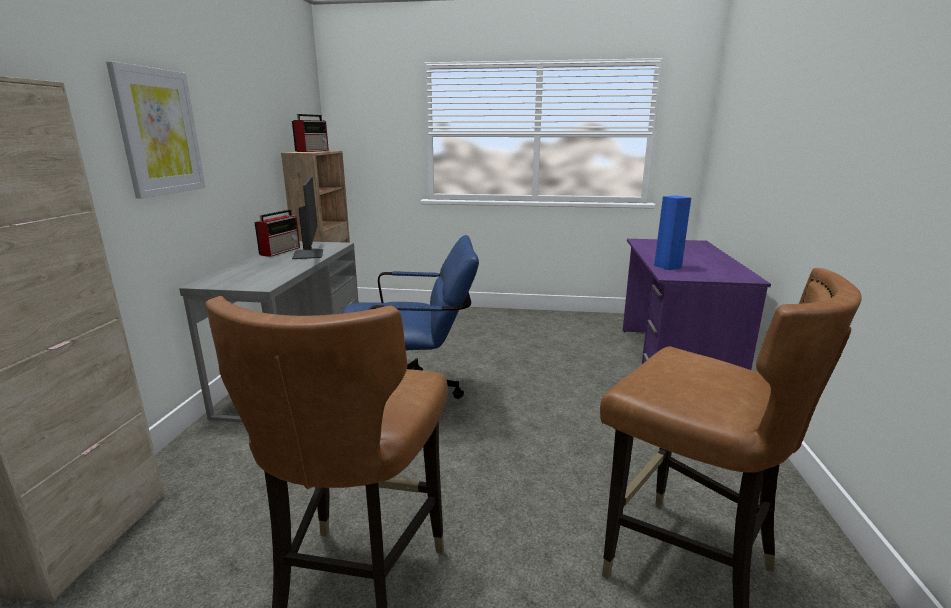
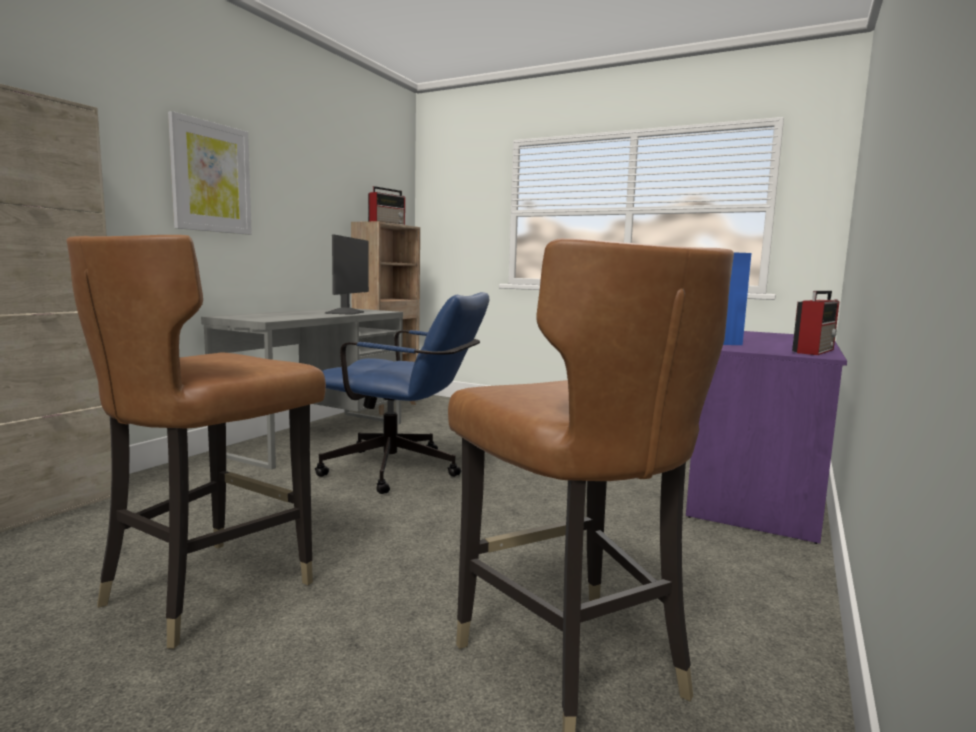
camera: 20 degrees right, 10 degrees down
radio [254,209,300,257] -> radio moved to [792,291,839,355]

